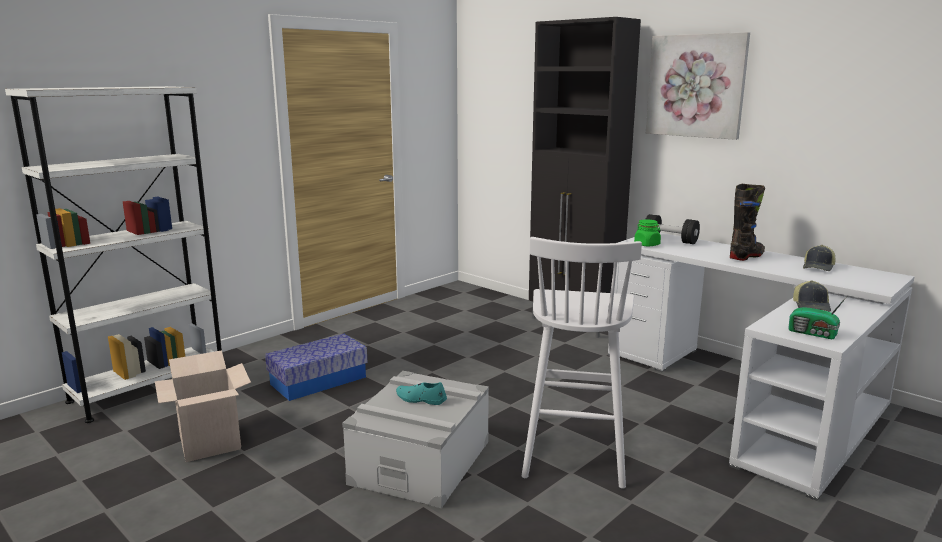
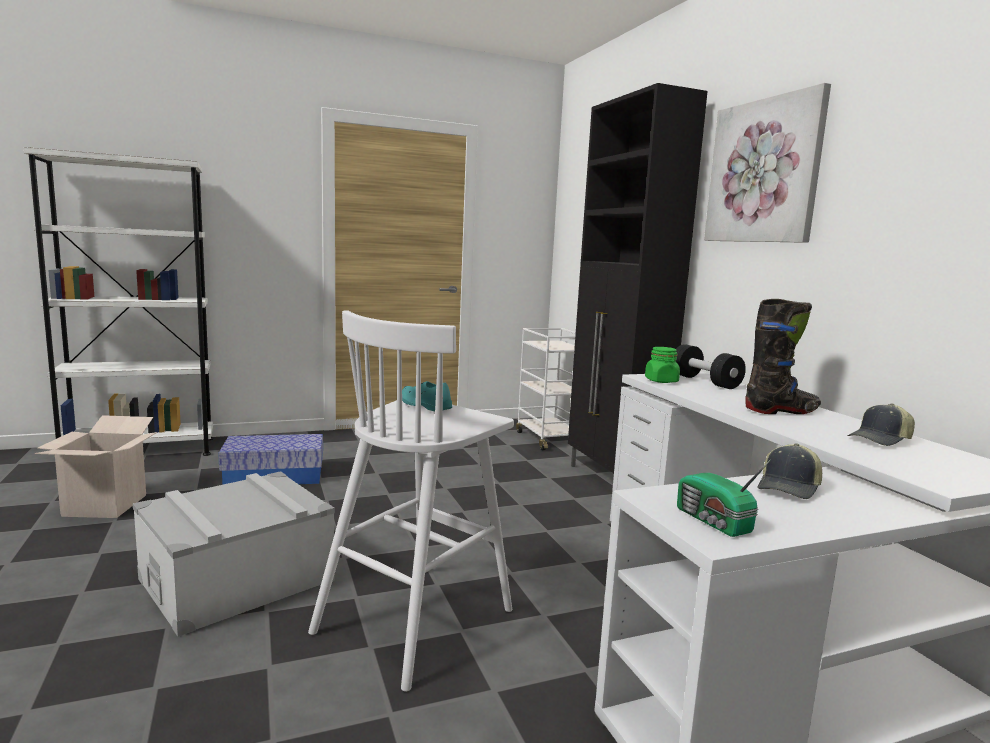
camera: 25 degrees right, 5 degrees down
turquoise shoe [396,382,447,405] -> turquoise shoe moved to [402,381,452,411]
none -> white cart [516,328,576,450]

